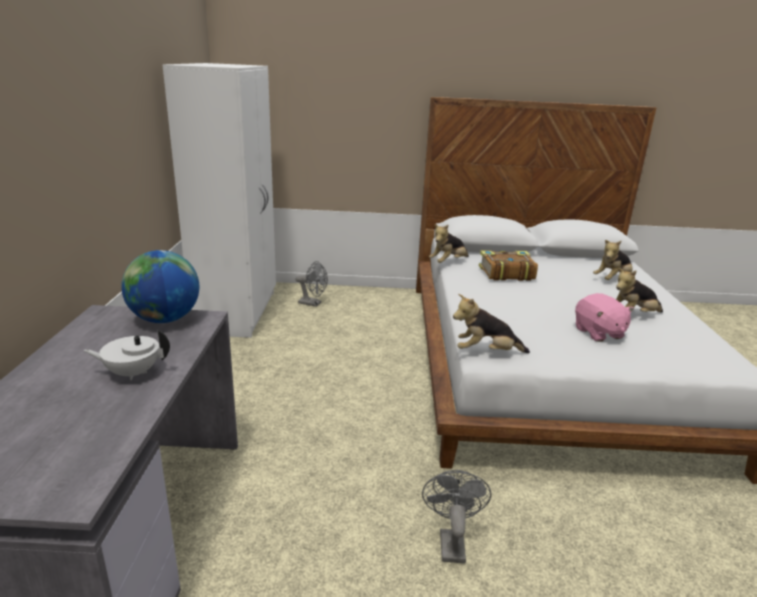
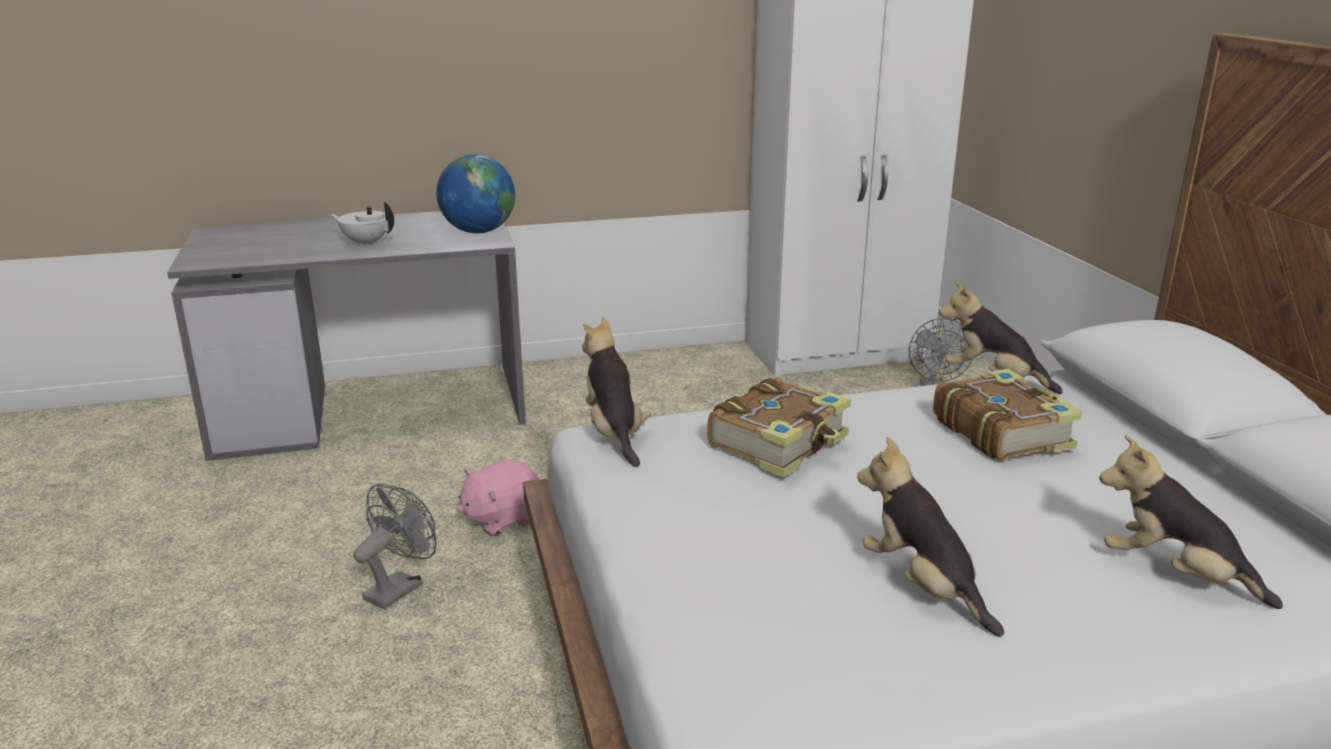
camera: 75 degrees right, 0 degrees up
white teapot [83,330,170,380] -> white teapot turned 45 degrees counterclockwise [330,202,394,247]
grey fan [422,470,491,564] -> grey fan turned 45 degrees counterclockwise [353,484,437,609]
pink plush toy [575,293,634,342] -> pink plush toy moved to [457,460,539,536]
none -> book [707,378,851,477]

